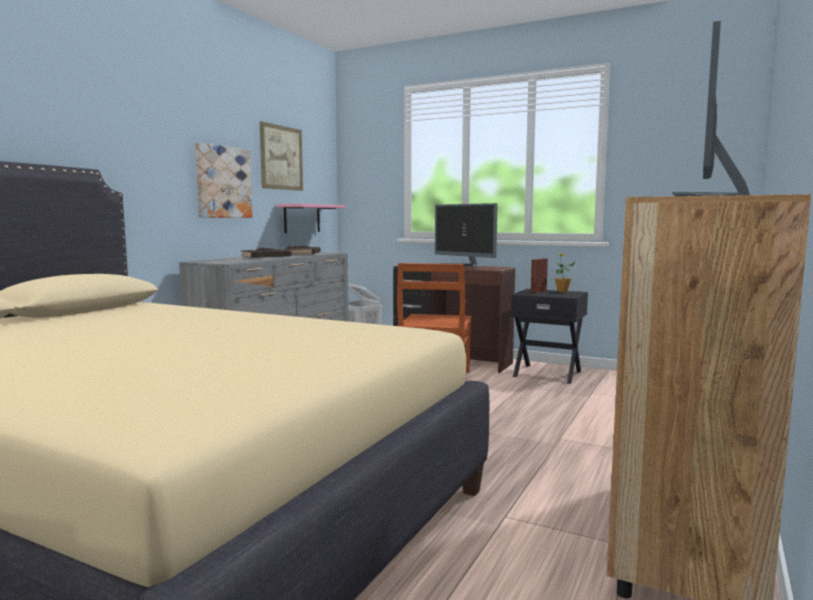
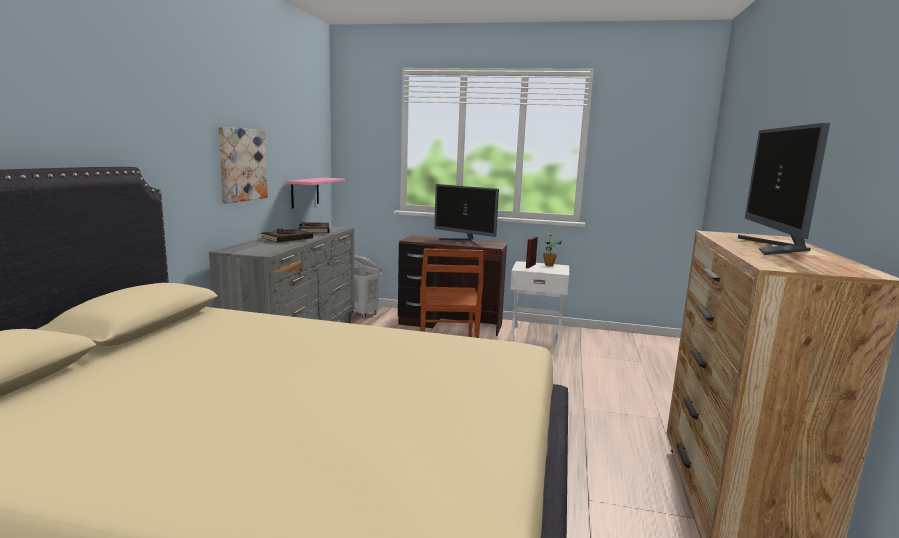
camera: 15 degrees left, 5 degrees up
picture [260,122,303,191] -> none
black nightstand [511,289,588,384] -> white nightstand [510,261,569,345]

